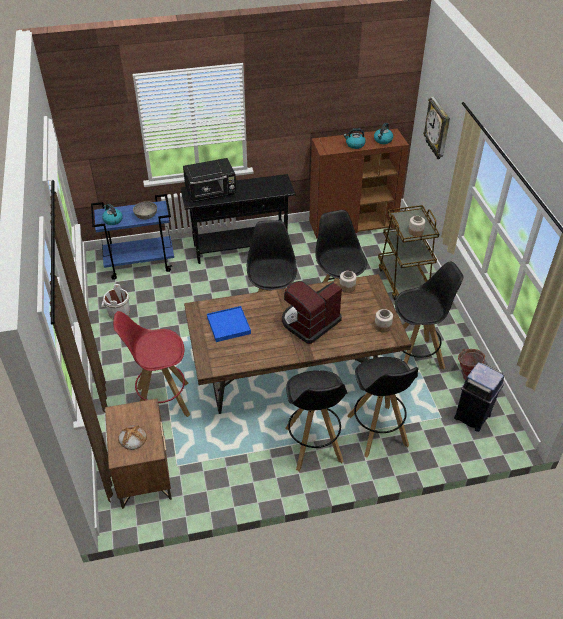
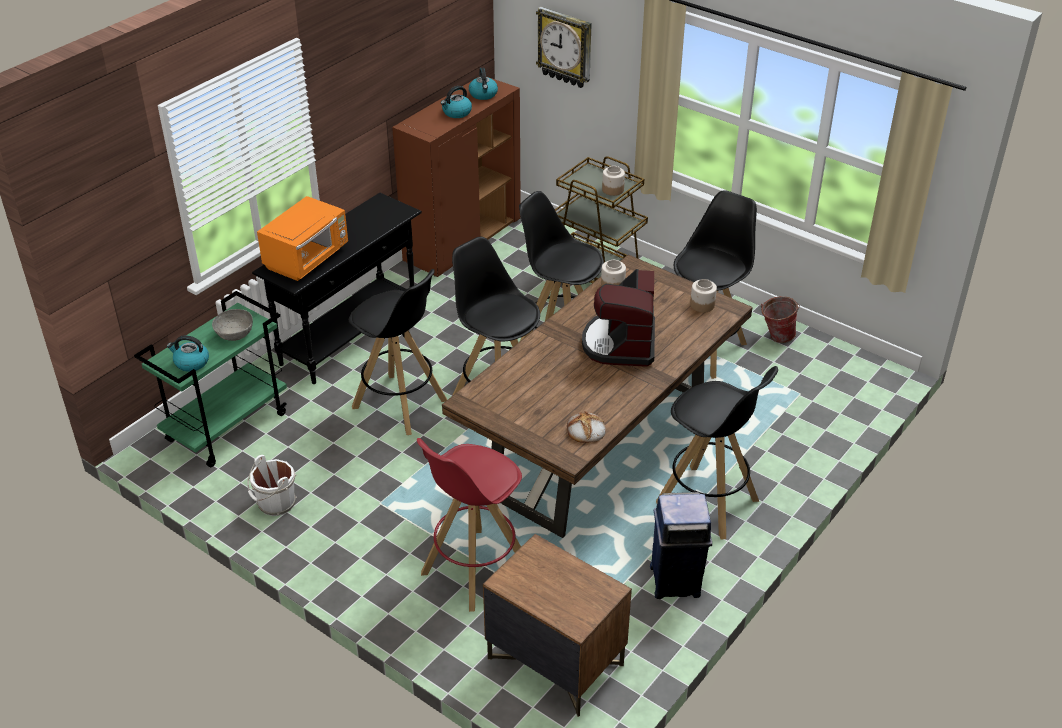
camera: 40 degrees left, 5 degrees down
blue cart [91,194,174,280] -> green cart [134,291,287,467]
bread [118,425,147,450] -> bread moved to [567,411,606,443]
black microwave [183,158,236,202] -> orange microwave [257,196,348,281]
blue tray [207,306,251,342] -> none
black stool [347,357,419,458] -> black stool moved to [349,269,447,435]
blue trash can [454,362,504,432] -> blue trash can moved to [650,492,712,599]

